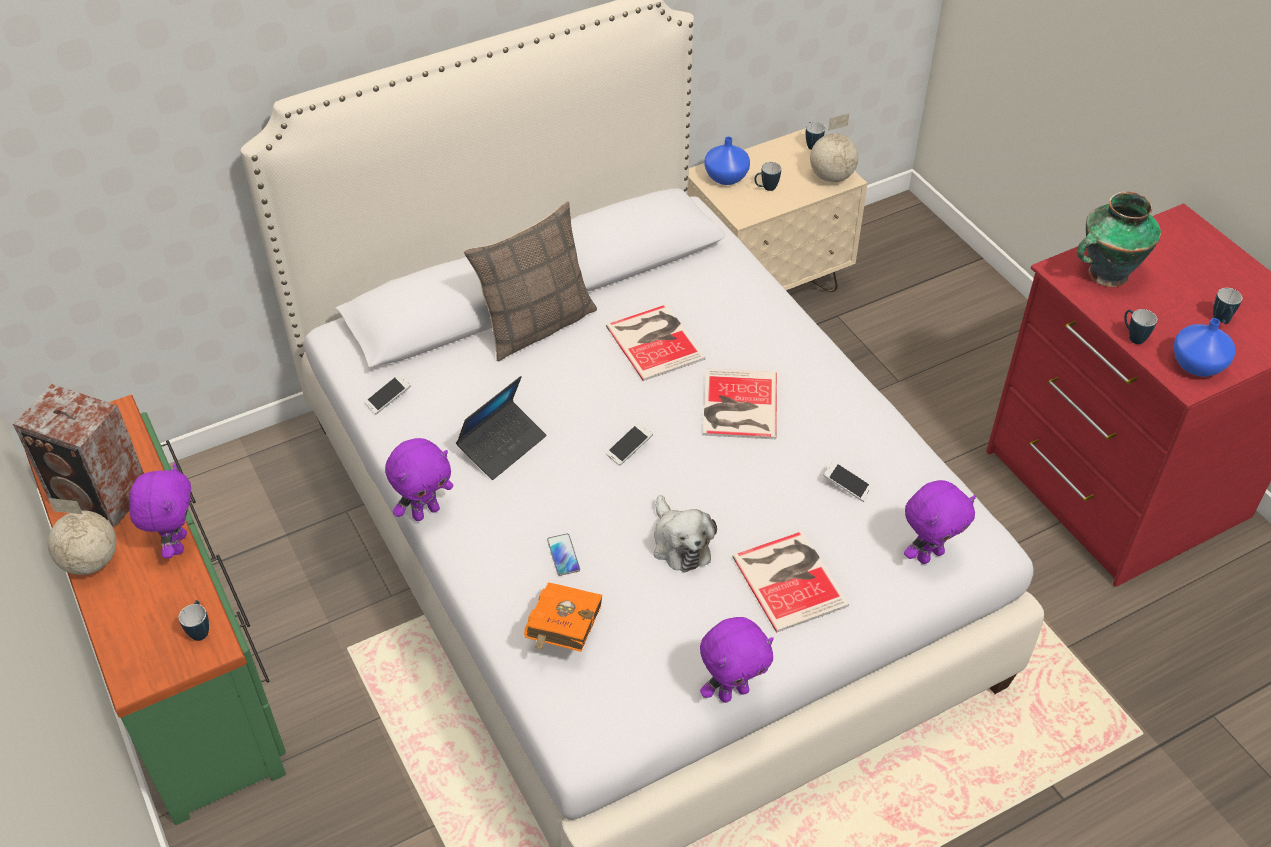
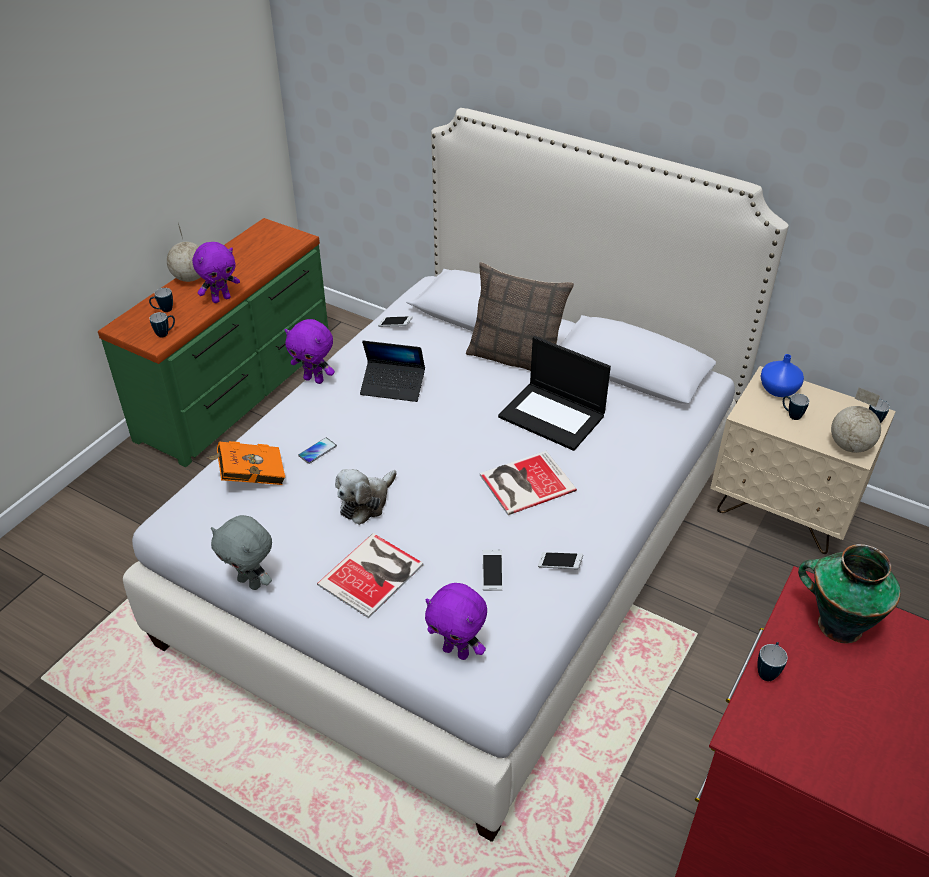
camera: 60 degrees right, 5 degrees down
speaker [13,384,144,528] -> none
book [606,304,705,381] -> laptop [498,336,611,451]
phone [606,422,653,466] -> phone moved to [538,552,583,569]
purple plush toy [700,617,774,703] -> grey plush toy [211,515,272,590]
blue vase [1173,318,1235,377] -> none
mug [1213,288,1243,324] -> mug moved to [149,288,173,312]

